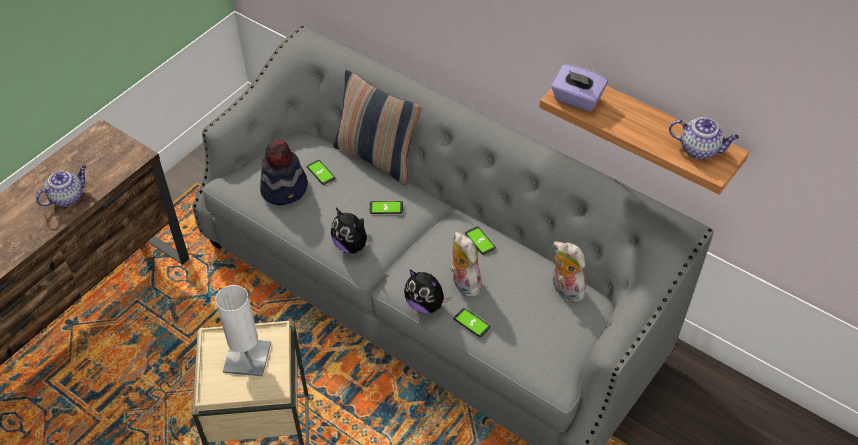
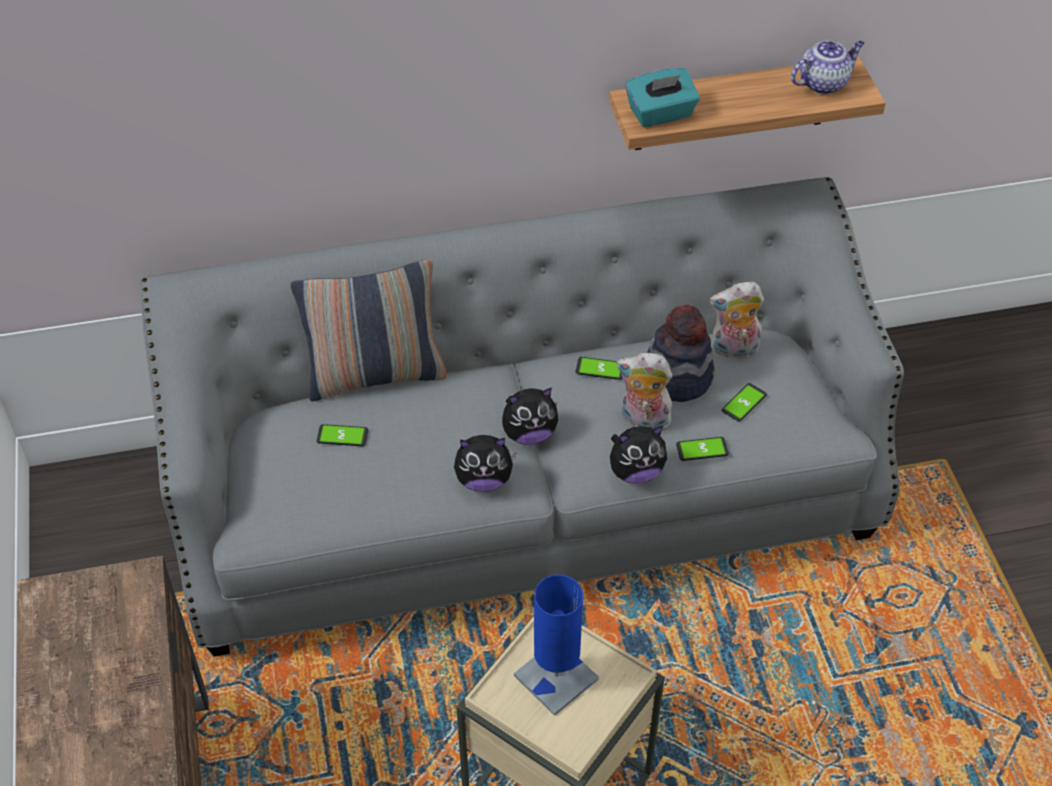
camera: 50 degrees left, 0 degrees up
teapot [36,165,86,207] -> none
white table lamp [215,285,271,377] -> blue table lamp [514,575,599,716]
hat [260,139,308,205] -> hat moved to [647,305,715,402]
phone [369,201,403,214] -> phone moved to [722,383,767,422]
purple tissue box [551,64,608,112] -> turquoise tissue box [625,68,700,127]
none -> plush toy [502,387,558,445]

